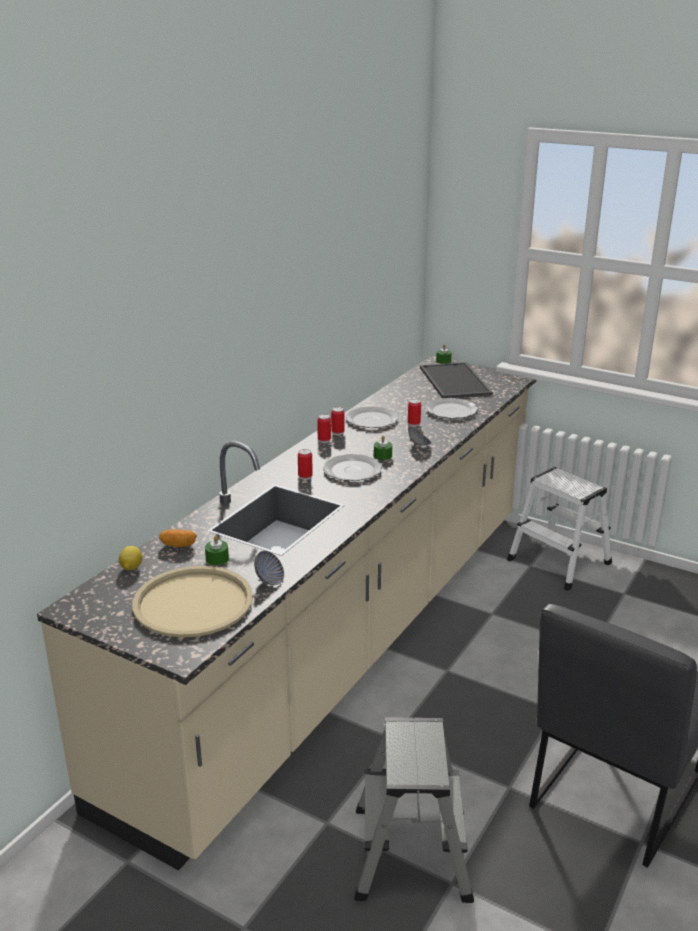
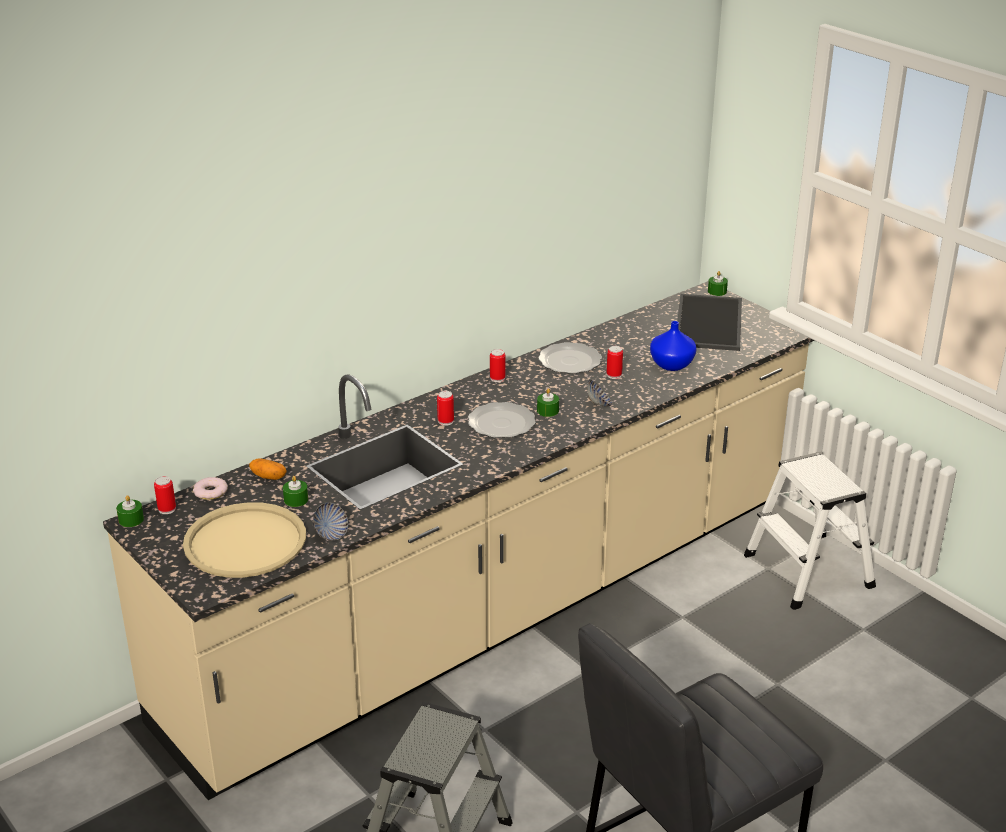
camera: 20 degrees right, 5 degrees up
lemon [119,546,142,570] -> donut [193,477,228,500]
can [331,407,345,435] -> can moved to [154,476,176,514]
plate [426,398,478,419] -> blue vase [650,321,696,371]
none -> green candle [116,495,144,527]

